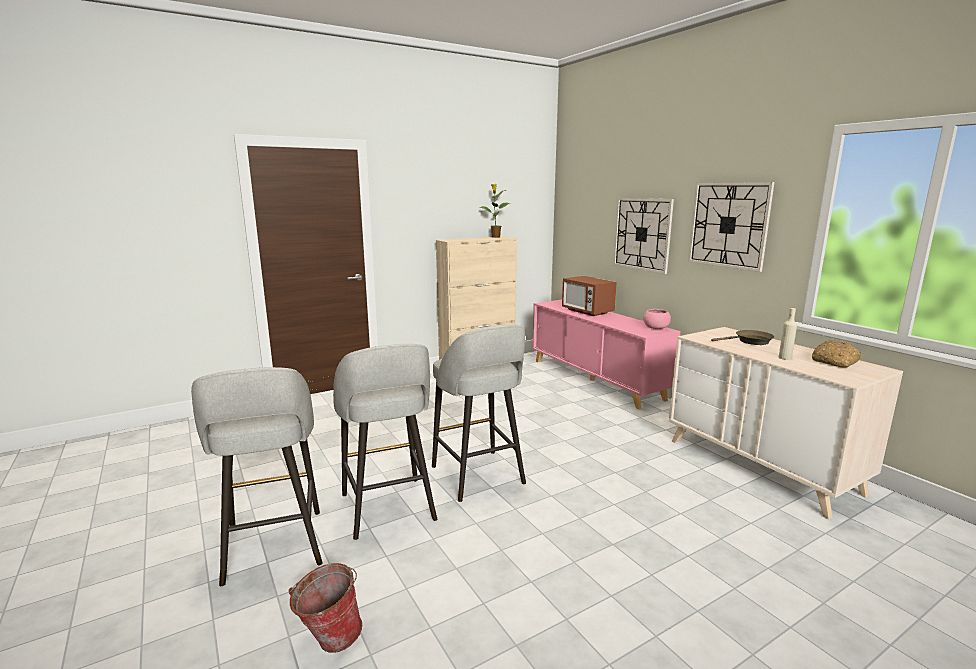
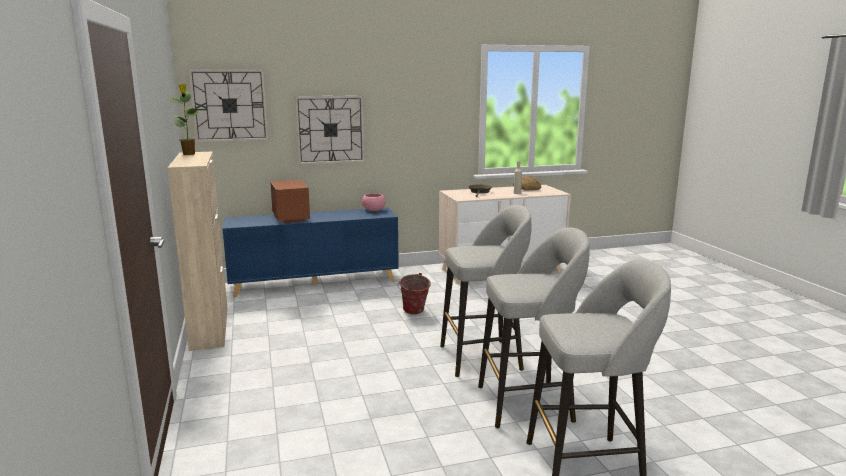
camera: 75 degrees left, 0 degrees up
bucket [288,563,362,653] -> bucket moved to [398,273,431,314]
pink cabinet [532,300,680,409] -> blue cabinet [222,207,399,297]
microwave [562,276,617,316] -> microwave turned 90 degrees counterclockwise [270,180,310,223]
wall clock [688,182,775,272] -> wall clock moved to [188,69,269,142]

